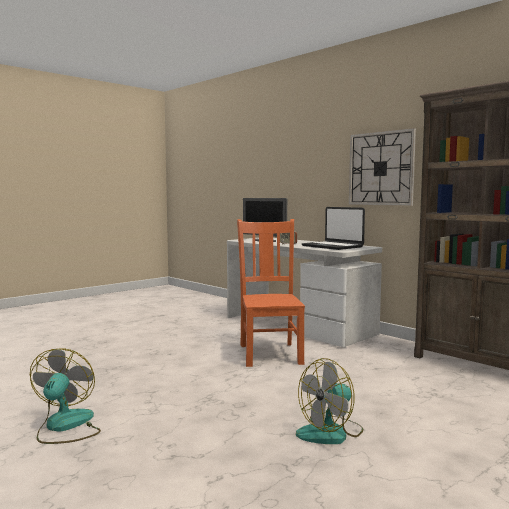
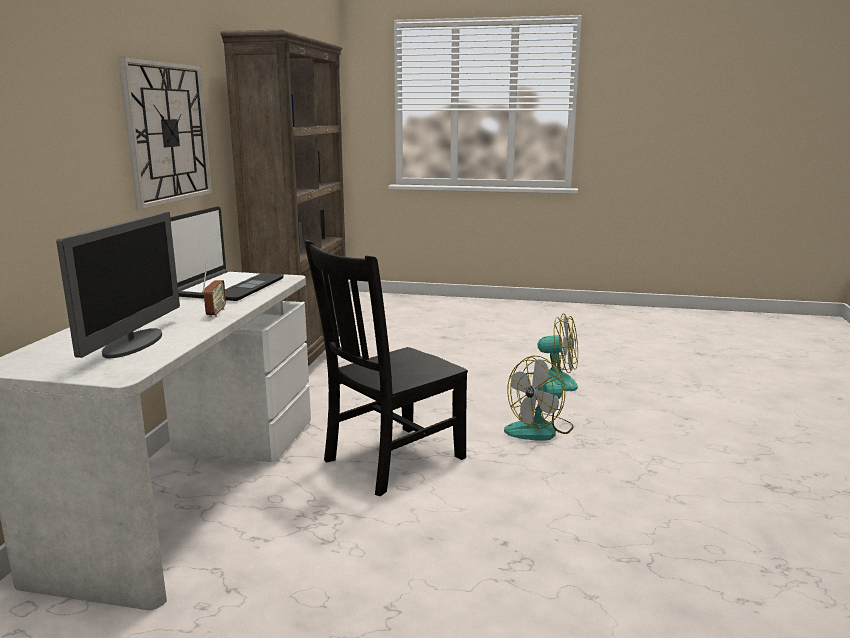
camera: 125 degrees left, 10 degrees up
fan [30,348,101,444] -> fan moved to [504,355,574,440]
orange chair [237,219,305,367] -> black chair [304,240,468,496]

